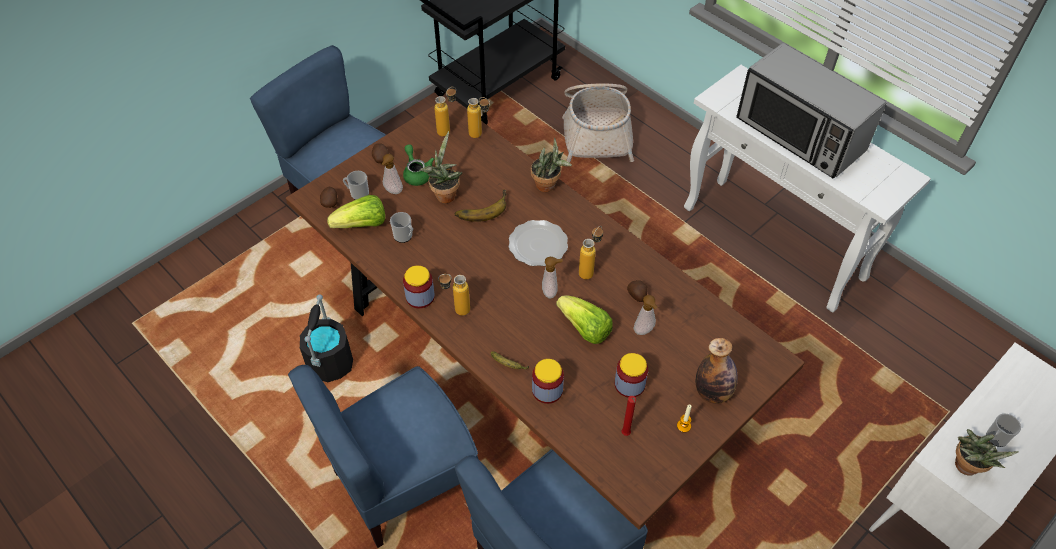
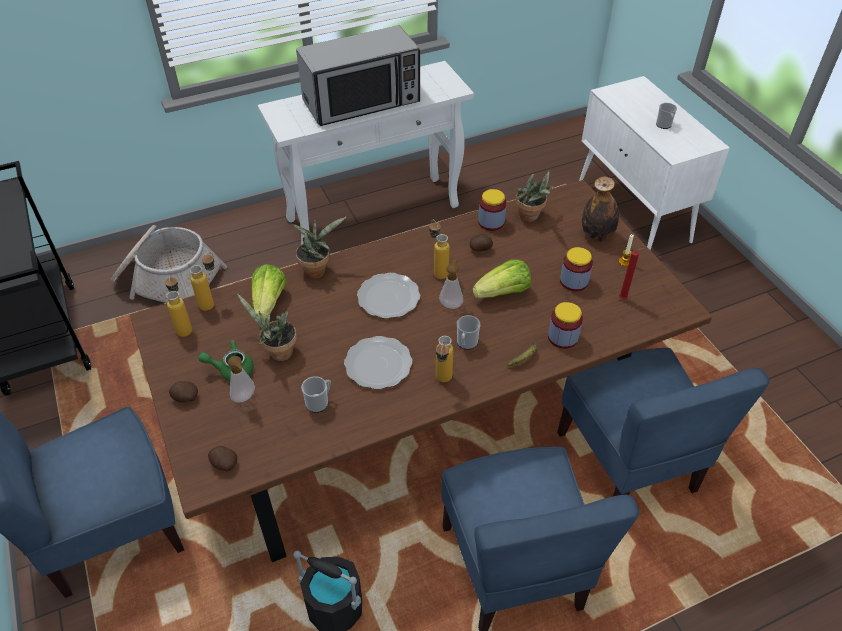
camera: 70 degrees left, 5 degrees down
lettuce [327,195,385,228] -> lettuce moved to [252,264,287,321]
mug [343,171,369,200] -> mug moved to [457,315,480,350]
jar [403,265,435,308] -> jar moved to [478,189,507,231]
banana [455,189,507,222] -> none
soap dispenser [633,295,658,335] -> none
potted plant [955,429,1019,476] -> potted plant moved to [516,170,554,222]
none -> plate [344,336,413,389]

